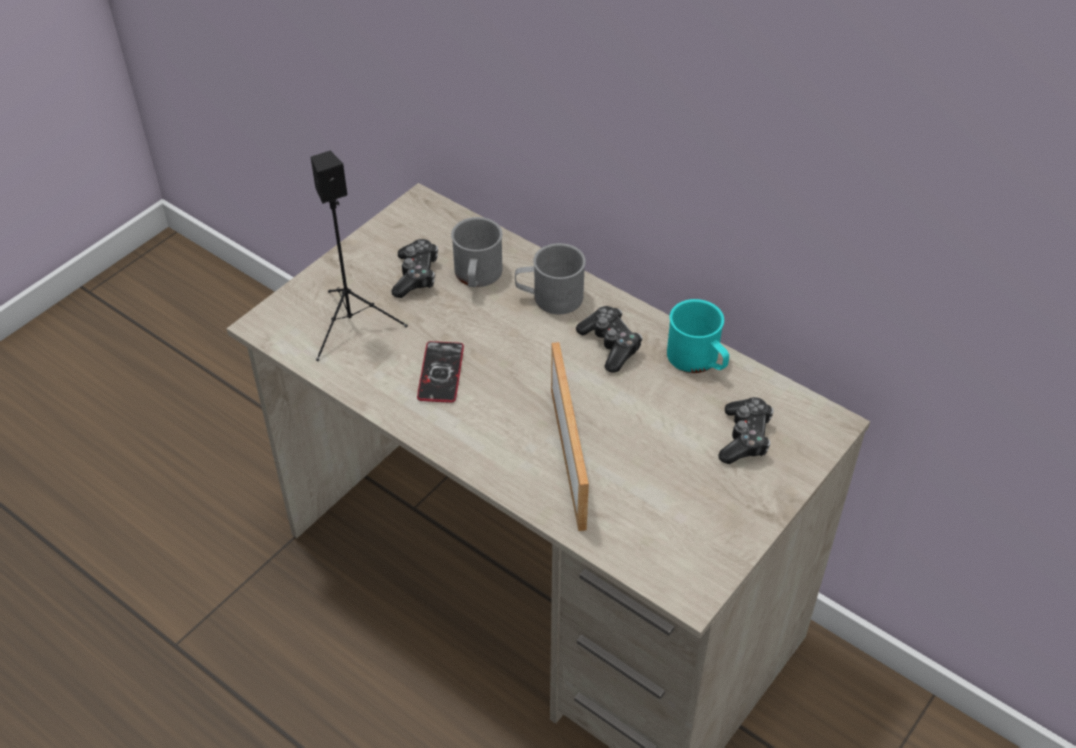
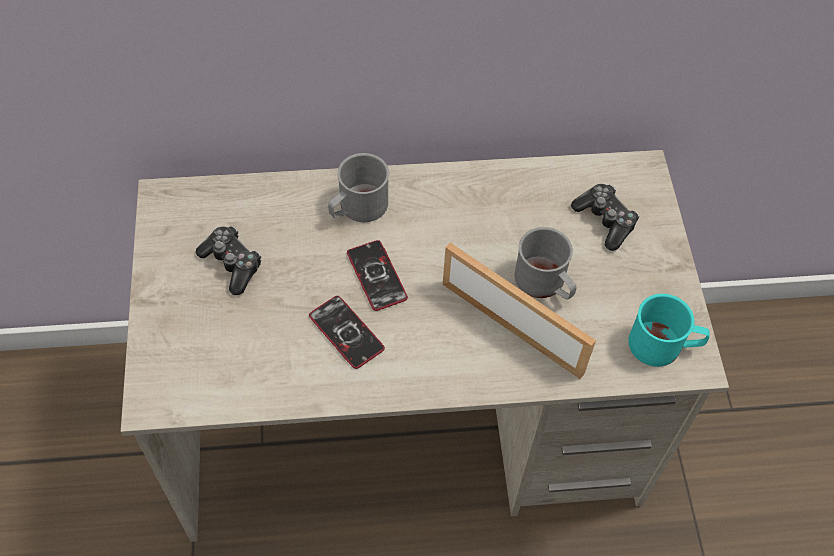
camera: 45 degrees left, 10 degrees up
black speaker [311,151,408,361] -> none
grey mug [451,217,503,287] -> grey mug moved to [515,227,577,299]
game controller [576,306,642,373] -> none
turquoise mug [667,299,729,373] -> turquoise mug moved to [629,294,710,367]
none -> phone [347,240,408,311]

